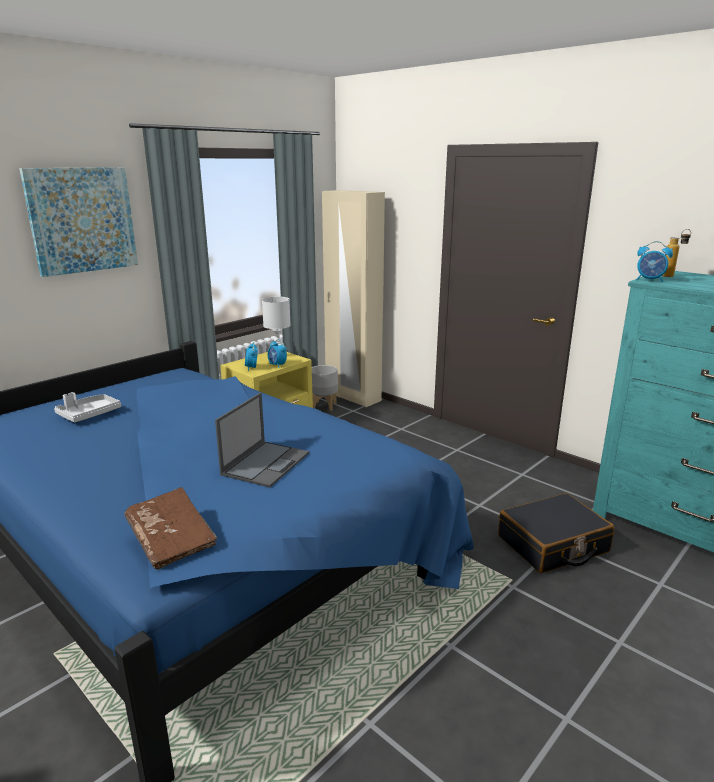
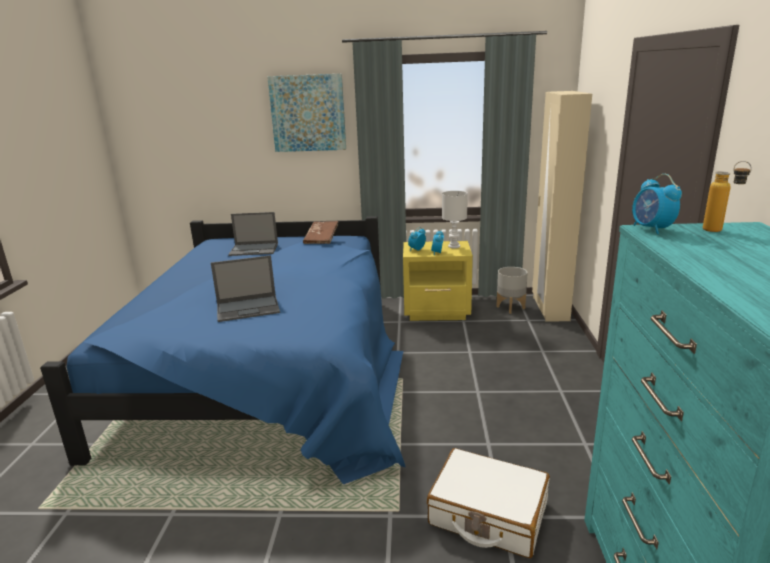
camera: 50 degrees right, 0 degrees up
grey tray [54,392,121,423] -> laptop [228,212,278,256]
brown book [125,487,217,570] -> brown book moved to [303,221,338,244]
black suitcase [498,493,614,573] -> white suitcase [427,448,550,558]

